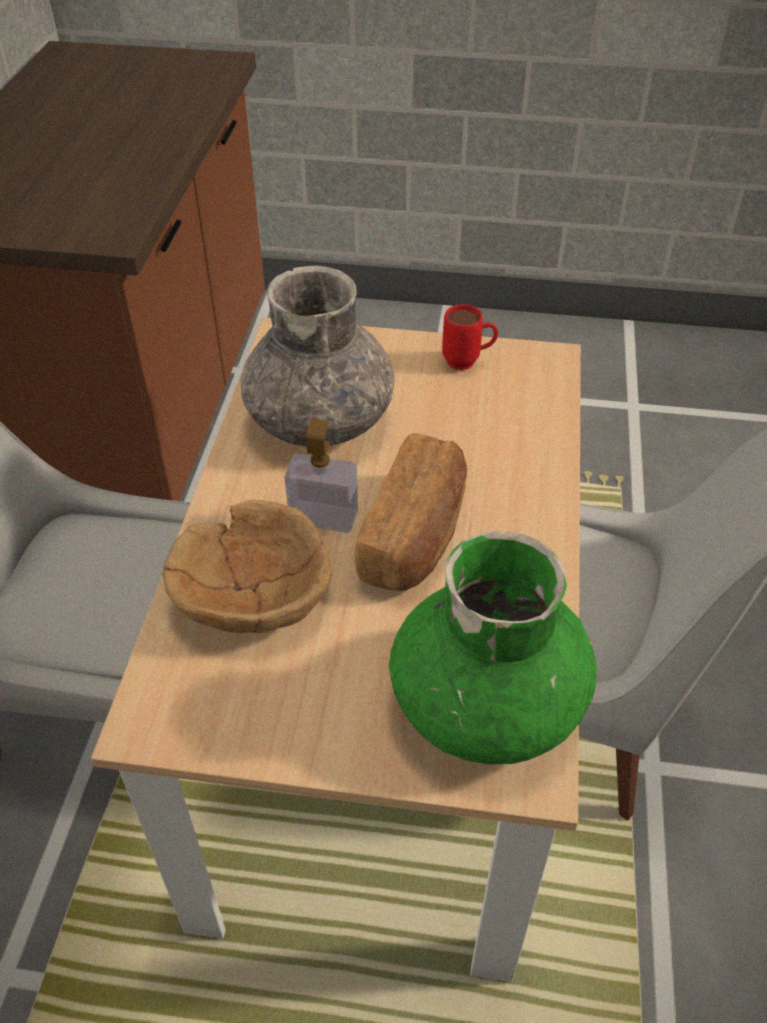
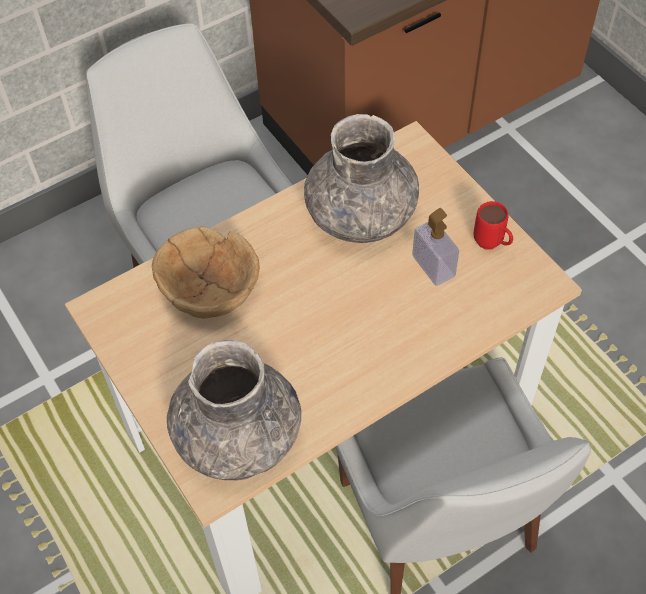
camera: 50 degrees right, 10 degrees up
soap dispenser [284,419,358,533] -> soap dispenser moved to [412,208,459,286]
bread [355,433,467,591] -> none
green vase [389,531,597,765] -> grey vase [167,340,301,480]

